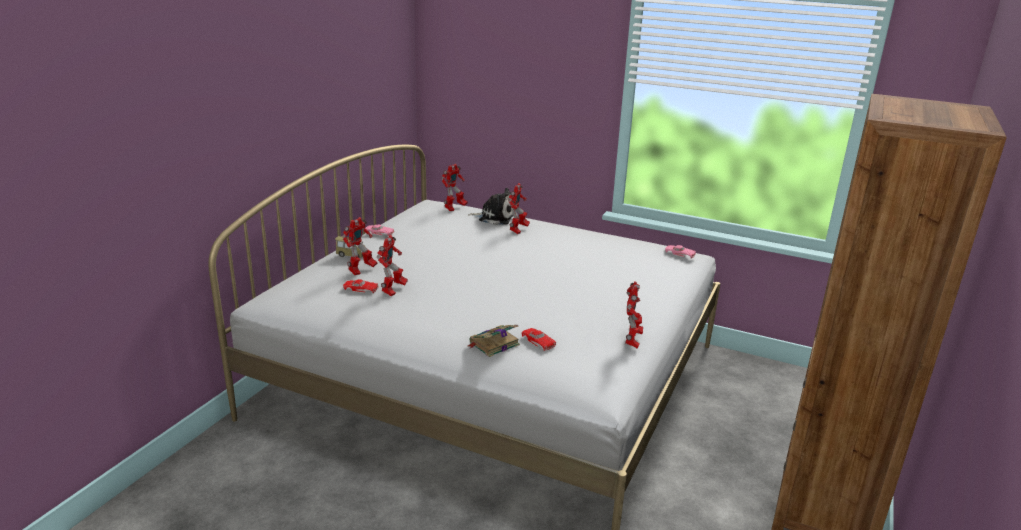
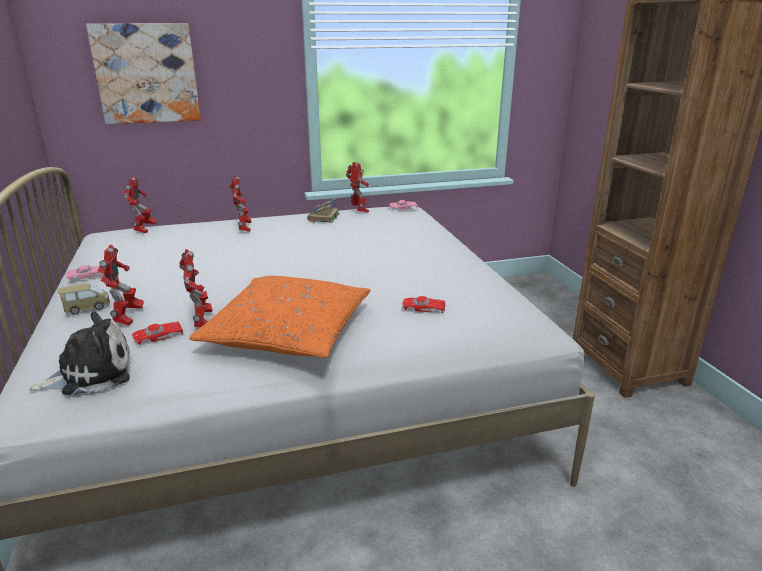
camera: 40 degrees left, 0 degrees up
plush toy [468,188,514,225] -> plush toy moved to [29,312,130,395]
book [468,325,520,357] -> book moved to [307,197,340,223]
toy robot [625,281,643,349] -> toy robot moved to [346,162,369,213]
none -> picture [86,23,201,124]
none -> orange pillow [189,276,370,358]

